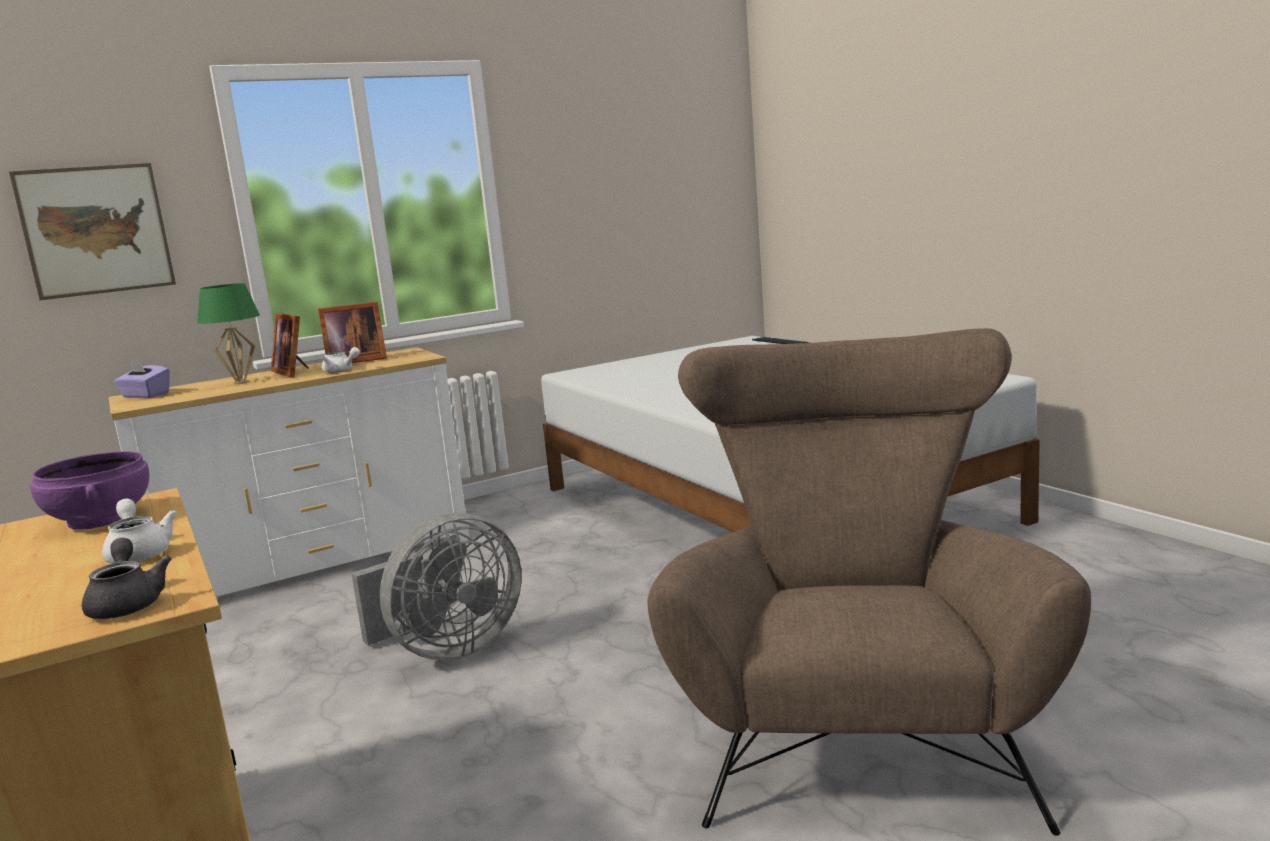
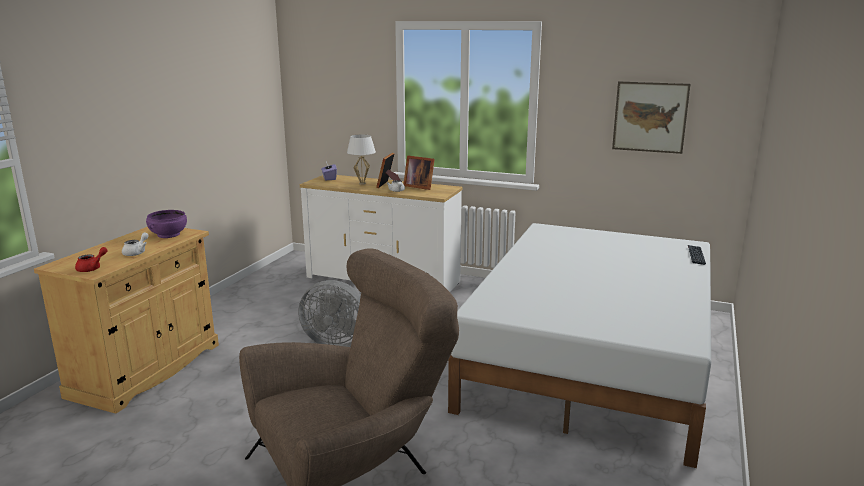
camera: 50 degrees right, 5 degrees up
picture [9,163,176,300] -> picture moved to [612,81,691,154]
grey teapot [82,538,172,619] -> red teapot [75,247,108,272]
green table lamp [197,283,260,384] -> white table lamp [347,135,376,185]

